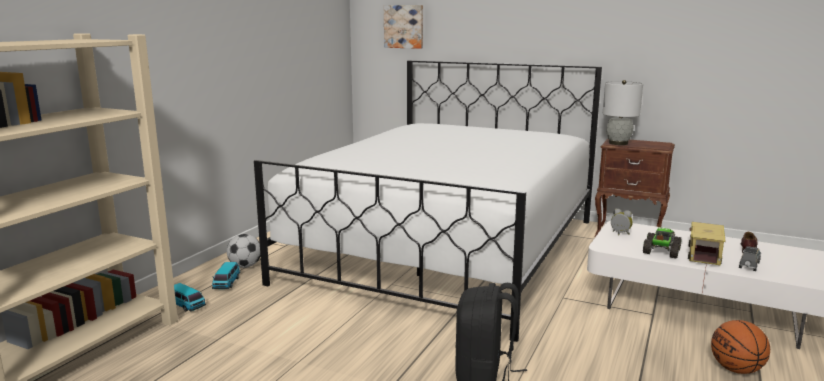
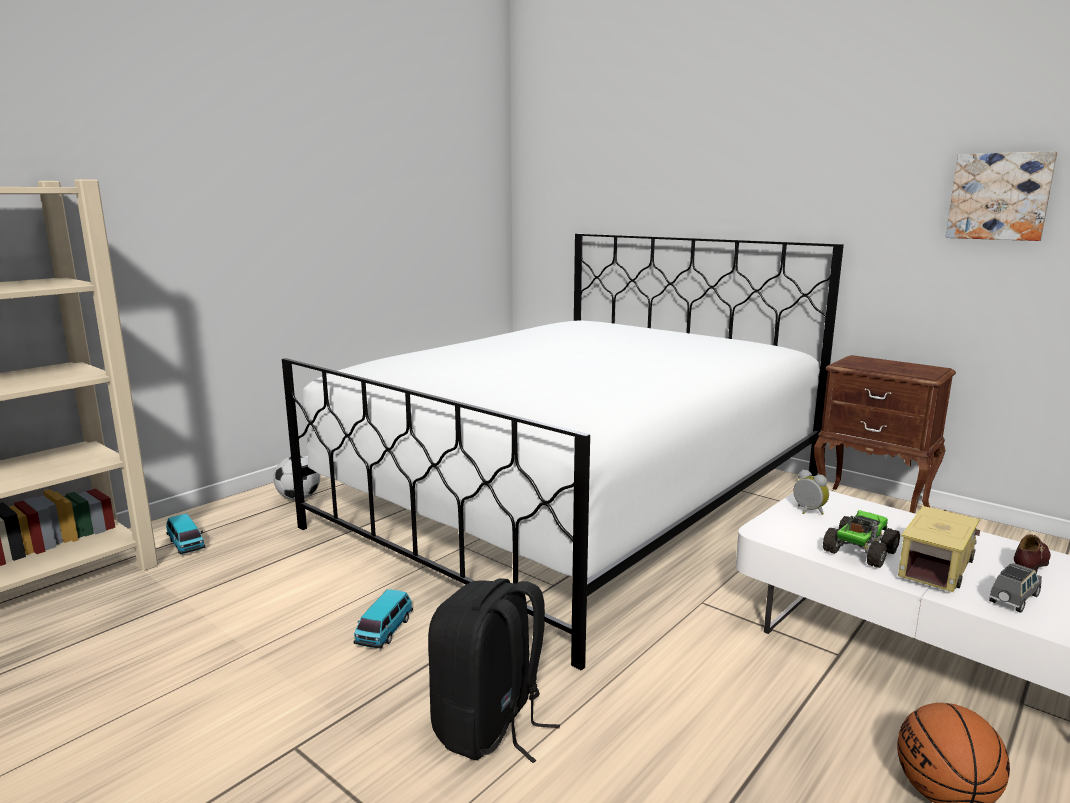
camera: 15 degrees right, 0 degrees up
toy car [212,262,240,289] -> toy car moved to [353,589,413,649]
picture [384,5,423,49] -> picture moved to [946,151,1057,241]
white table lamp [603,80,643,145] -> none

